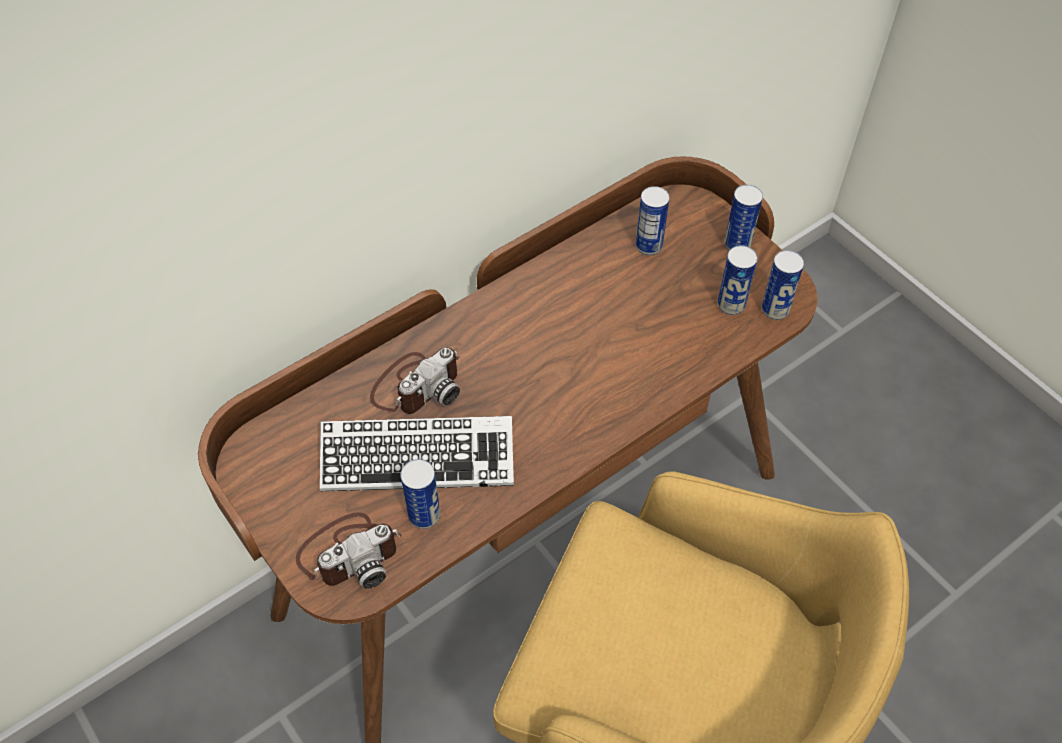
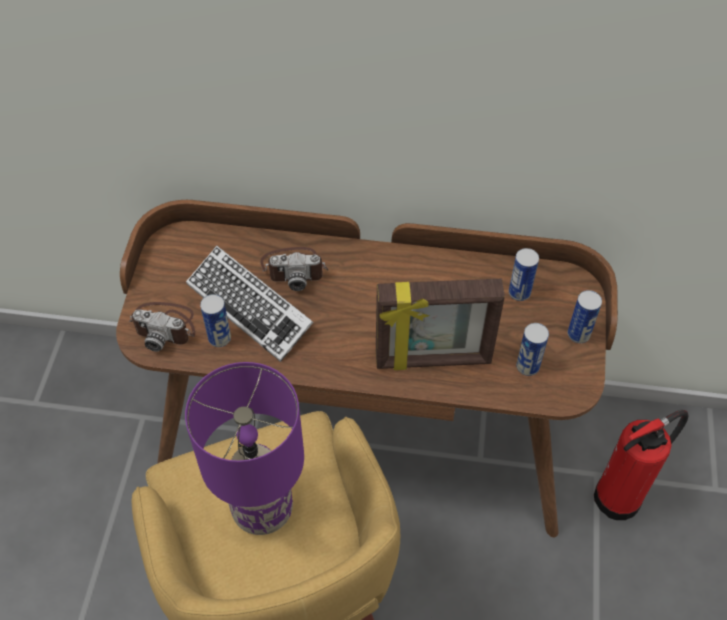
camera: 45 degrees right, 0 degrees up
can [761,250,804,320] -> none
none -> purple table lamp [185,362,304,535]
none -> picture frame [376,279,505,370]
none -> fire extinguisher [594,410,689,520]

